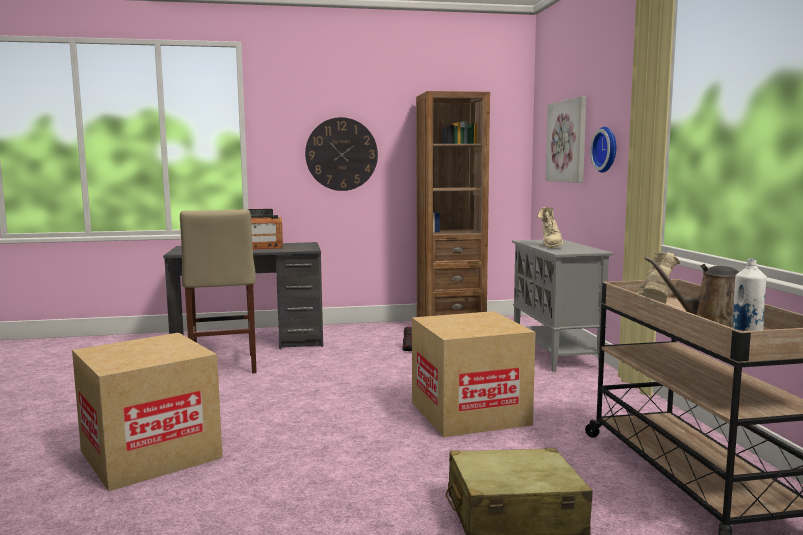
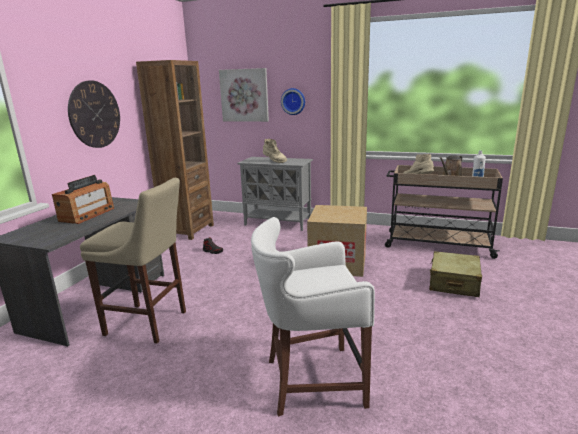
camera: 60 degrees left, 10 degrees up
cardboard box [72,333,223,492] -> white stool [251,217,375,417]

